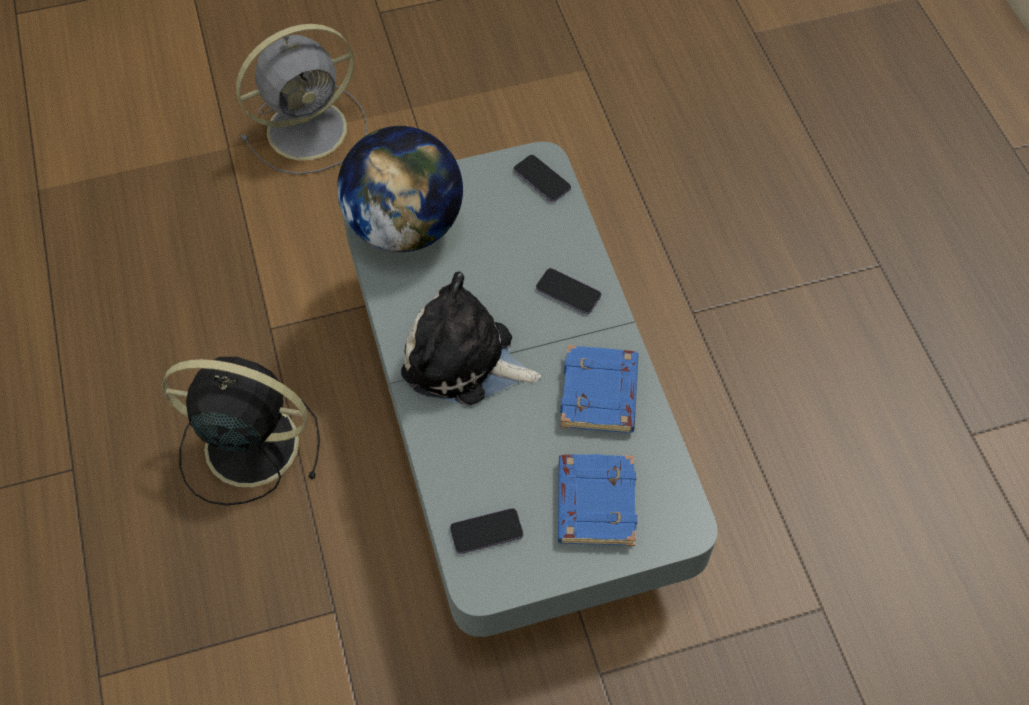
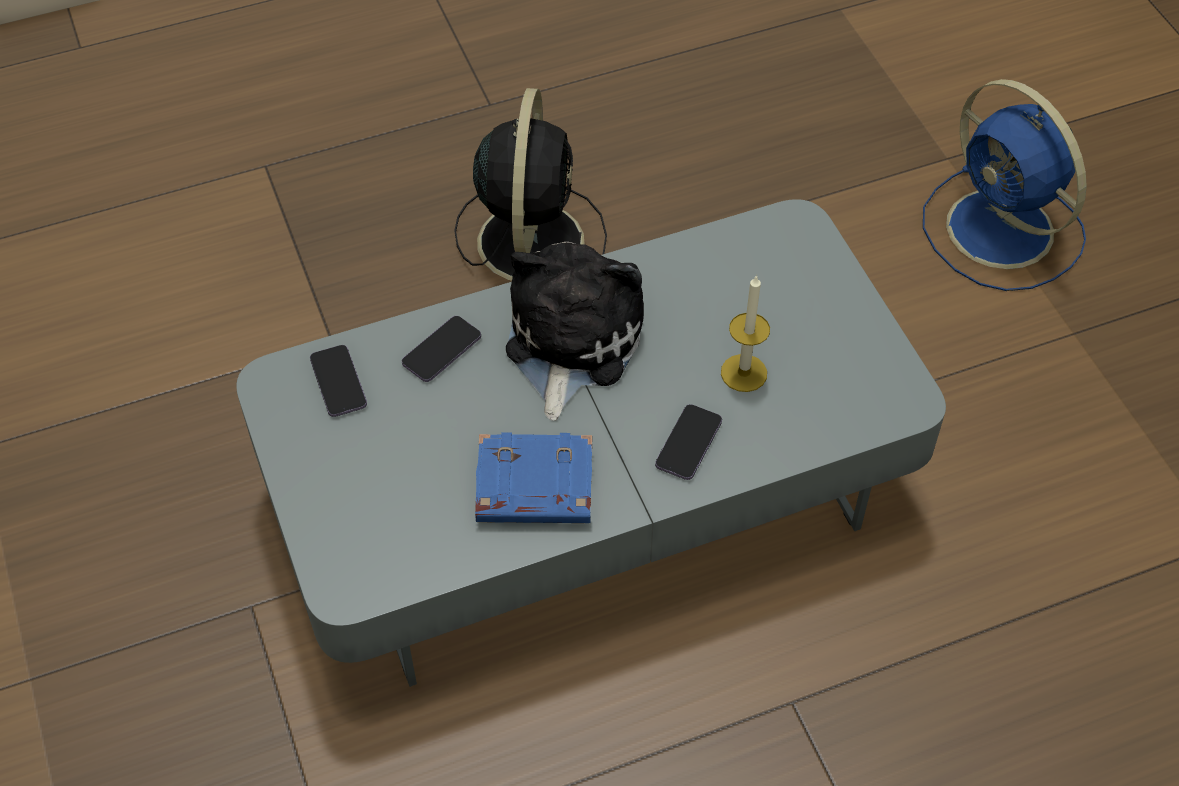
camera: 85 degrees right, 5 degrees down
grey fan [236,24,368,175] -> blue fan [923,79,1087,291]
globe [337,126,463,252] -> none
phone [514,155,571,202] -> phone moved to [402,316,481,382]
blue book [558,454,637,546] -> none
none -> candle [721,274,770,392]

